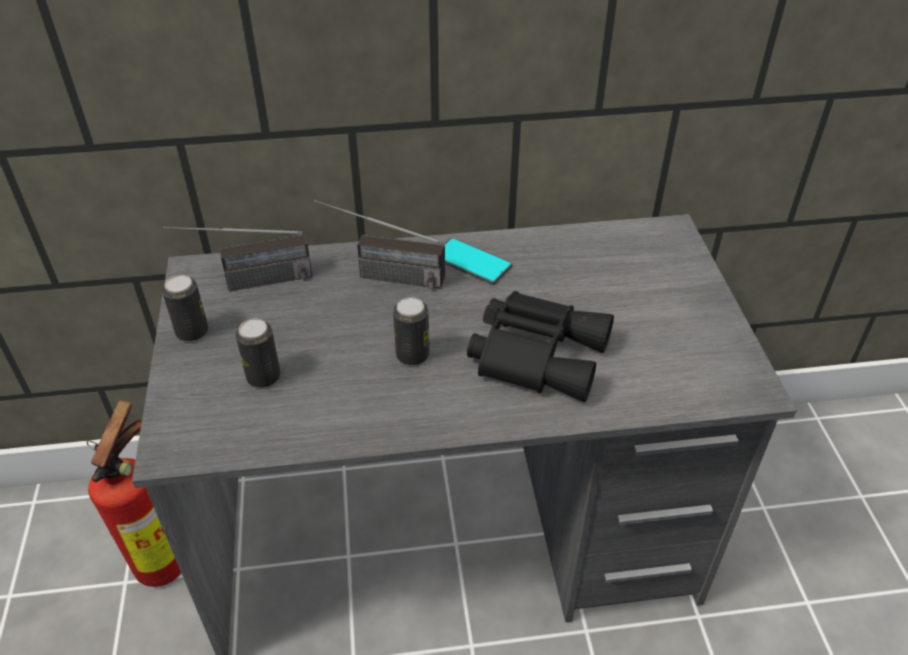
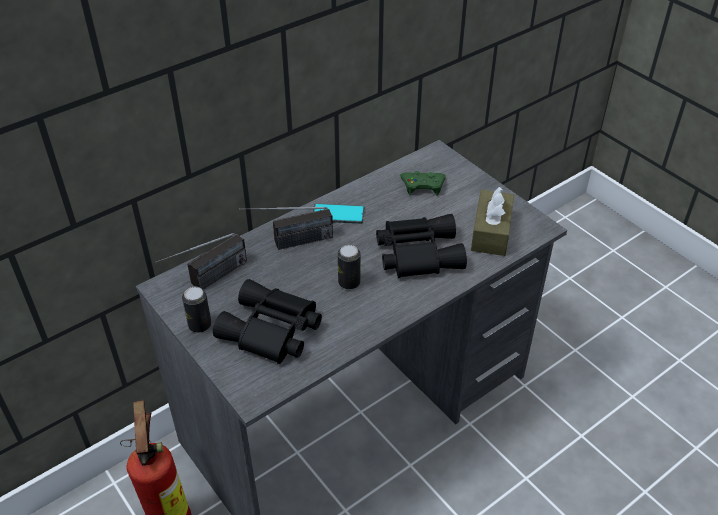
camera: 30 degrees left, 0 degrees up
can [235,318,281,388] -> black binoculars [213,279,322,364]
none -> green game controller [400,171,446,196]
none -> brown tissue box [471,186,514,256]

